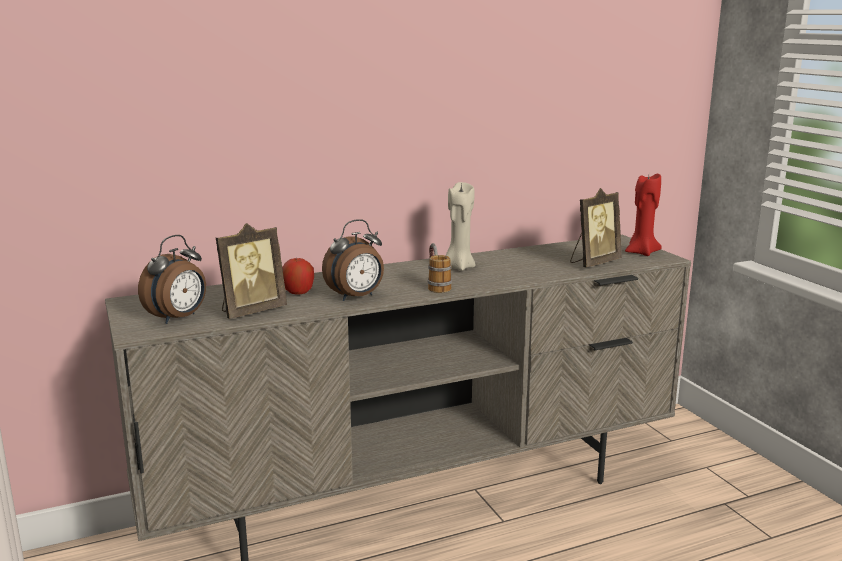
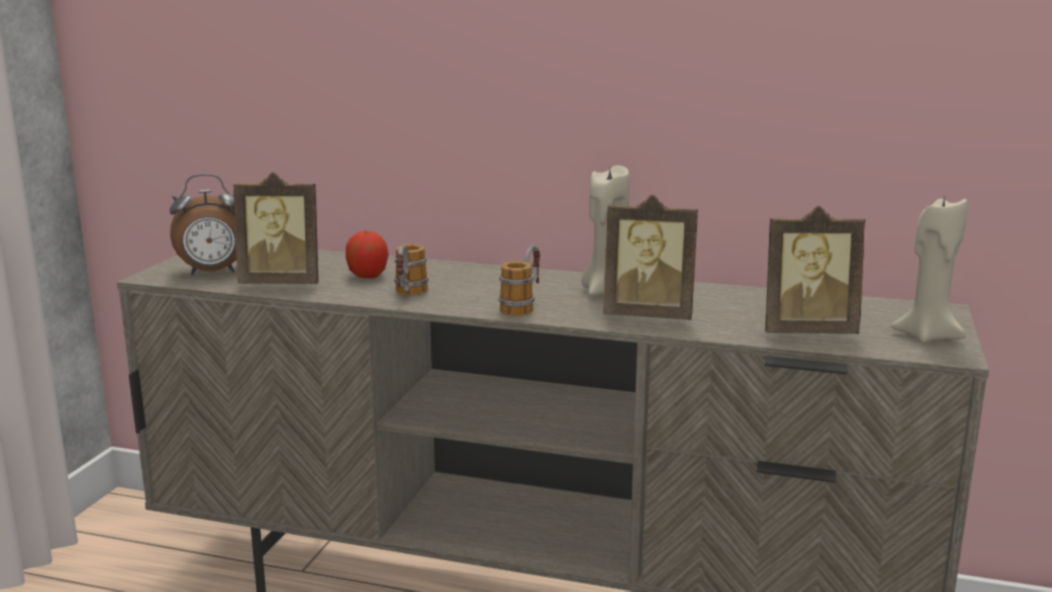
camera: 40 degrees right, 0 degrees up
alarm clock [322,219,384,301] -> mug [394,244,429,296]
red candle [625,174,662,256] -> beige candle [891,195,968,343]
none -> picture frame [603,195,698,320]

